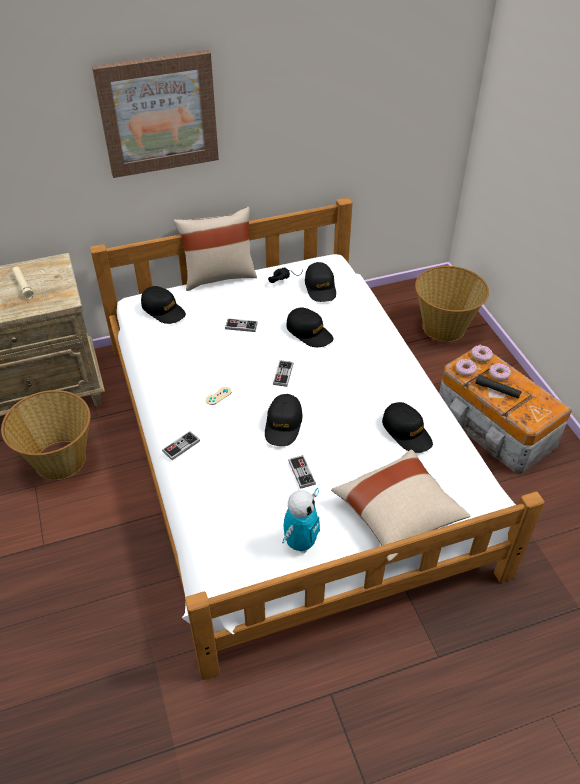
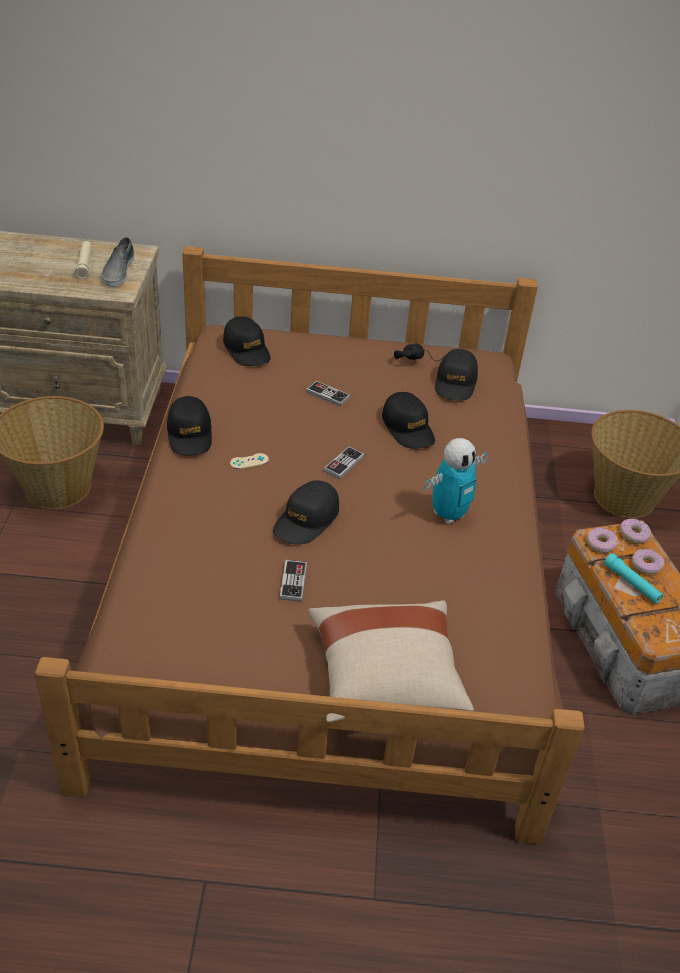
camera: 20 degrees right, 5 degrees down
white bed [90,197,545,680] -> brown bed [35,246,585,844]
picture [92,50,219,178] -> none
game controller [162,431,200,460] -> none
beige pillow [173,207,257,291] -> none
toy robot [282,488,320,553] -> toy robot moved to [424,438,488,524]
black cap [382,402,433,453] -> black cap moved to [167,396,212,455]
black flashlight [475,374,522,399] -> turquoise flashlight [604,553,663,604]
none -> grey shoe [102,237,134,287]

